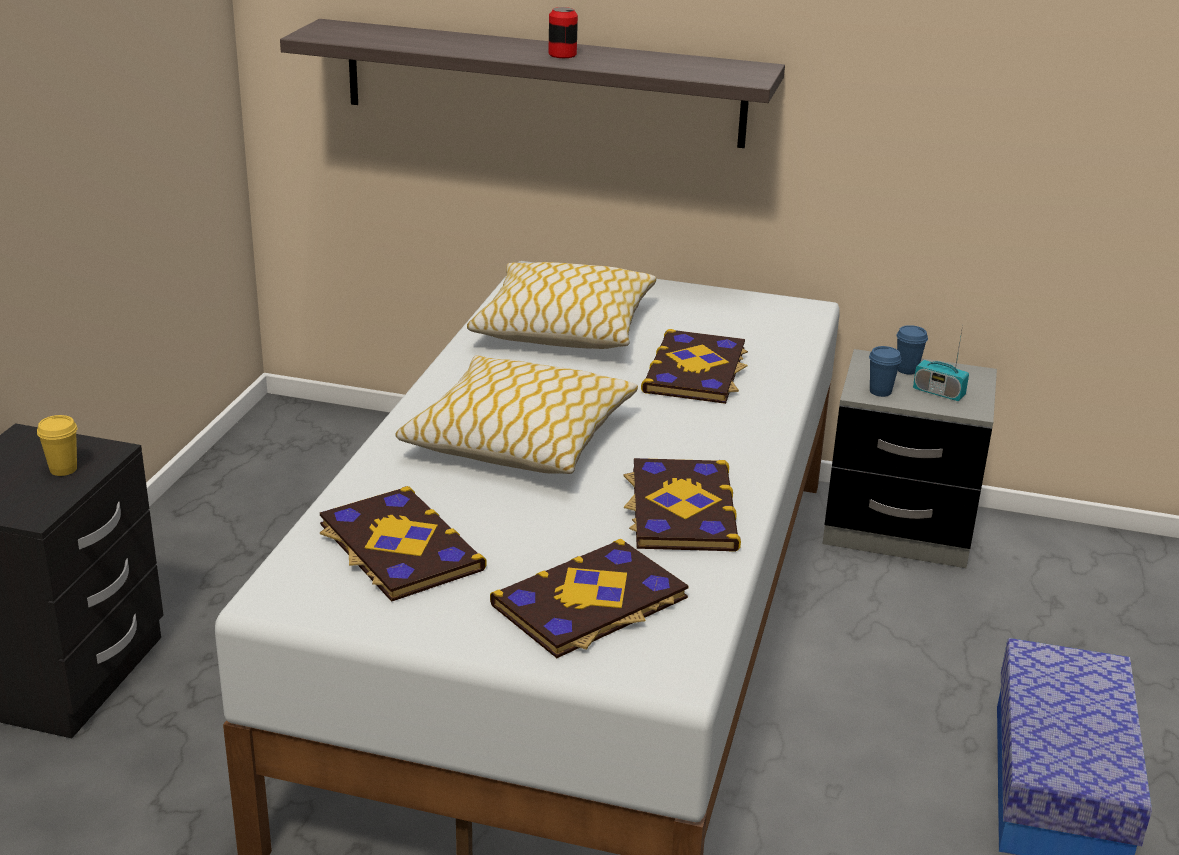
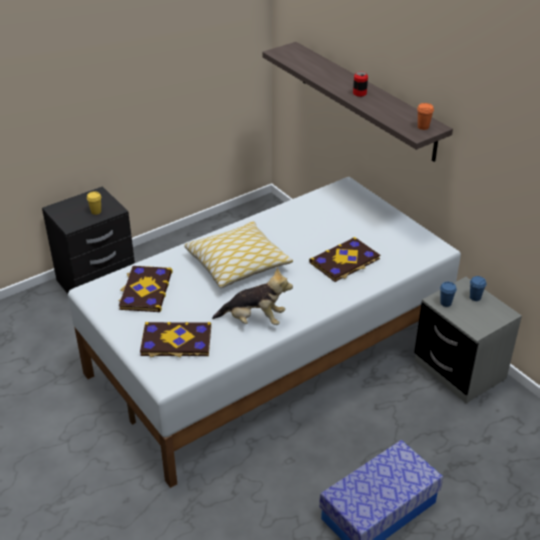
camera: 40 degrees right, 10 degrees up
pillow [467,262,656,349] -> none
book [623,458,741,552] -> plush toy [212,267,293,325]
radio [913,326,969,401] -> none
none -> orange cup [417,103,434,130]

